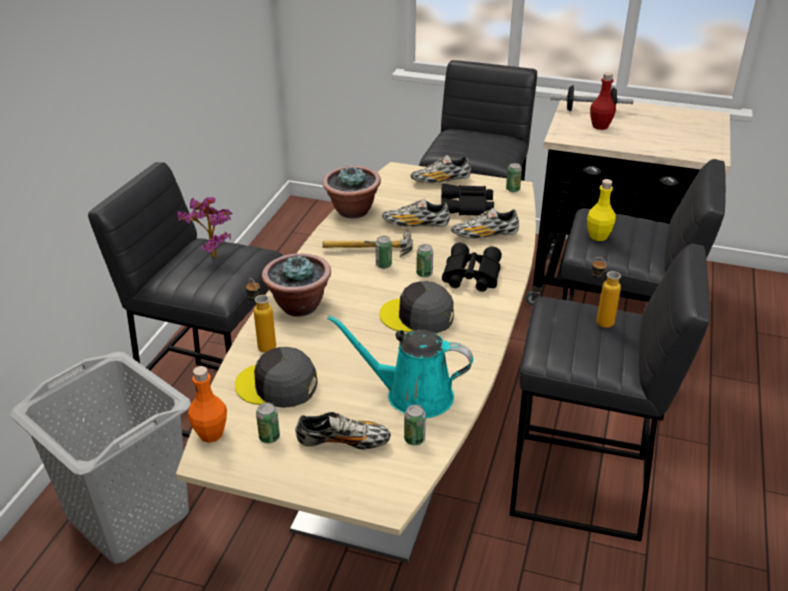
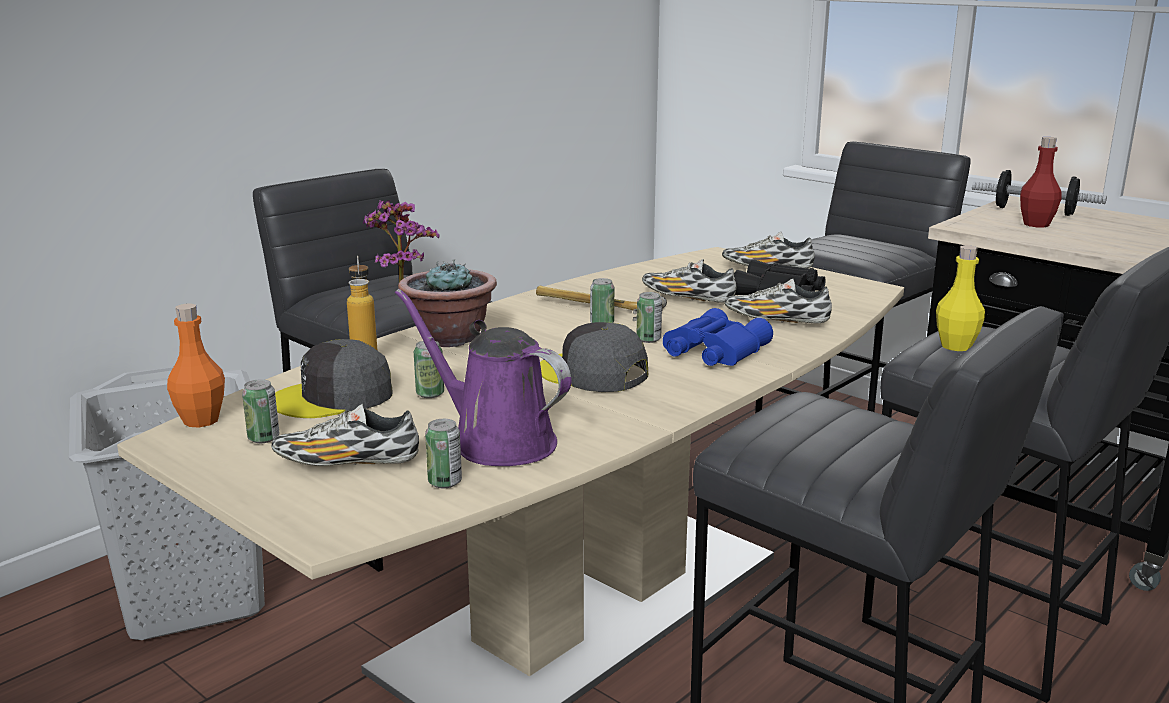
camera: 25 degrees right, 15 degrees down
grey cap [235,347,317,408] -> grey cap turned 60 degrees counterclockwise [275,339,393,418]
shoe [295,412,391,449] -> shoe turned 150 degrees clockwise [271,404,419,466]
potted plant [322,166,381,218] -> none
turquoise watering can [327,315,473,418] -> purple watering can [395,289,572,466]
black binoculars [442,243,502,292] -> blue binoculars [663,308,773,366]
can [506,163,522,192] -> can moved to [414,341,444,398]
bottle [592,257,621,328] -> none

